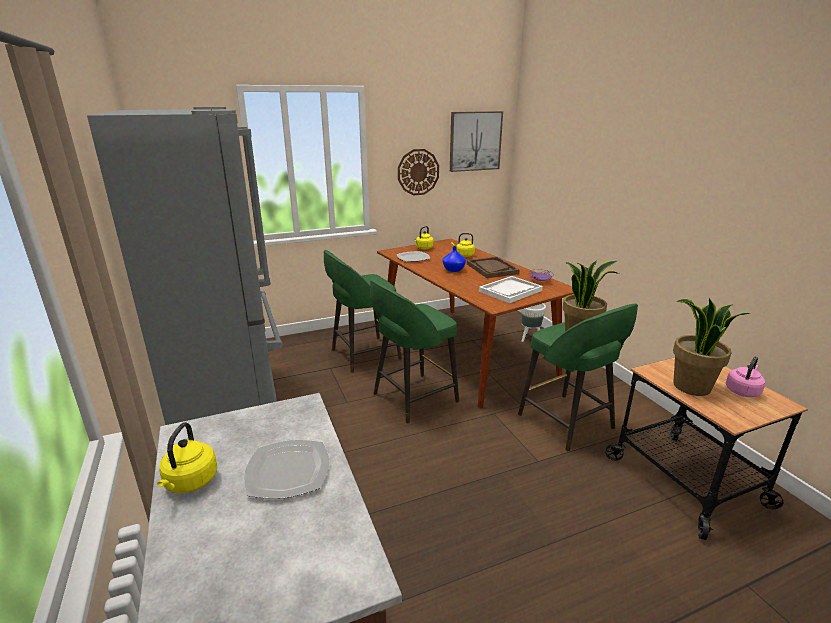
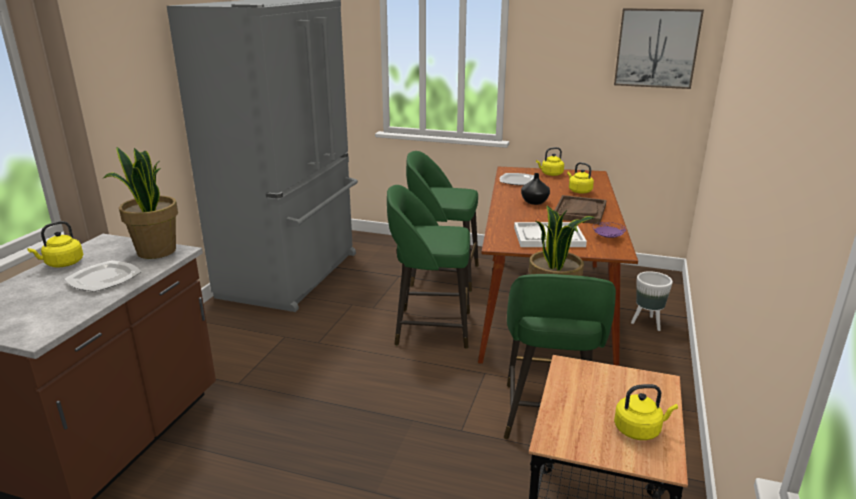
camera: 40 degrees right, 0 degrees up
wall clock [398,149,439,196] -> none
blue vase [443,246,466,272] -> black vase [521,173,550,205]
potted plant [673,298,751,396] -> potted plant moved to [103,147,178,259]
pink kettle [726,356,765,397] -> yellow kettle [614,384,678,440]

